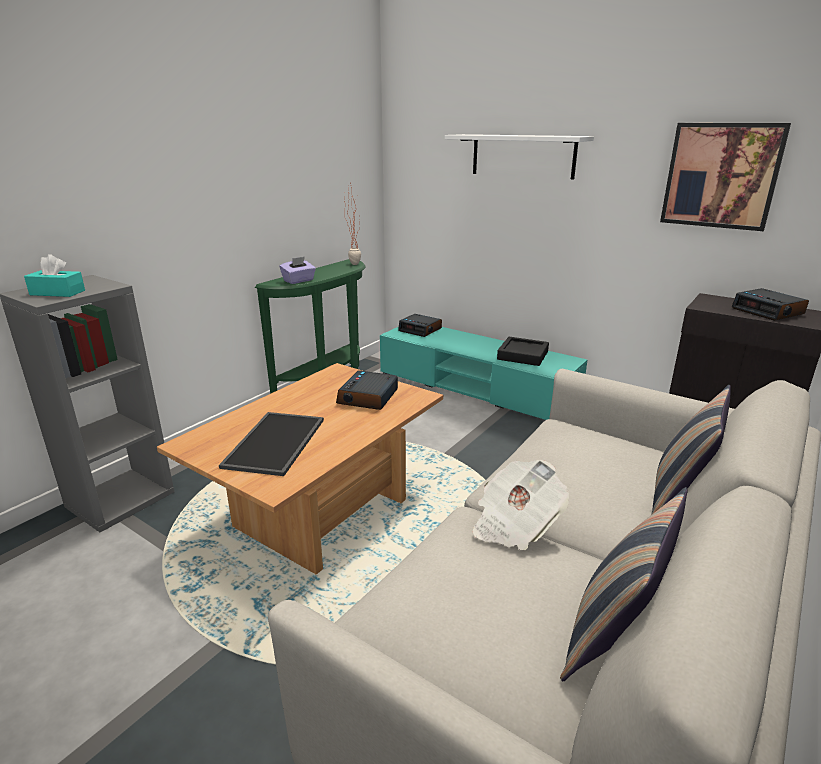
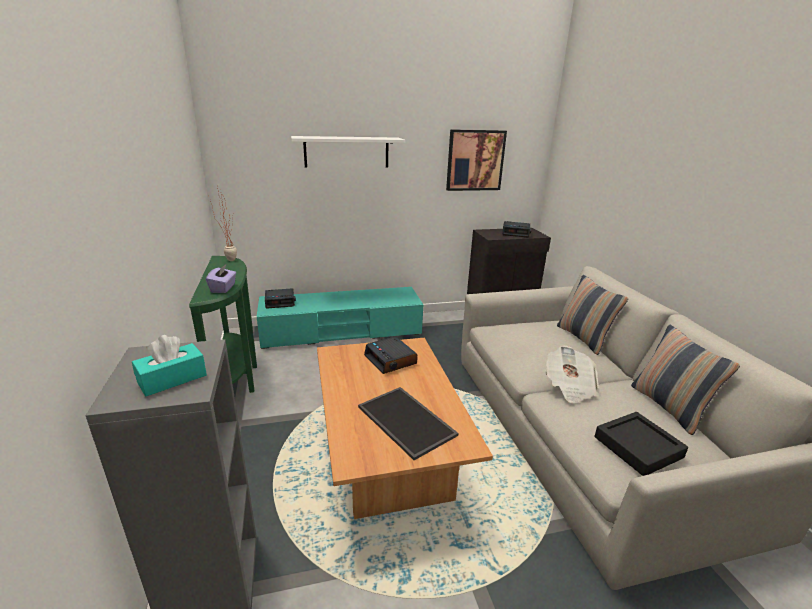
camera: 50 degrees left, 0 degrees up
black tray [497,337,549,366] -> black tray moved to [595,412,688,476]

